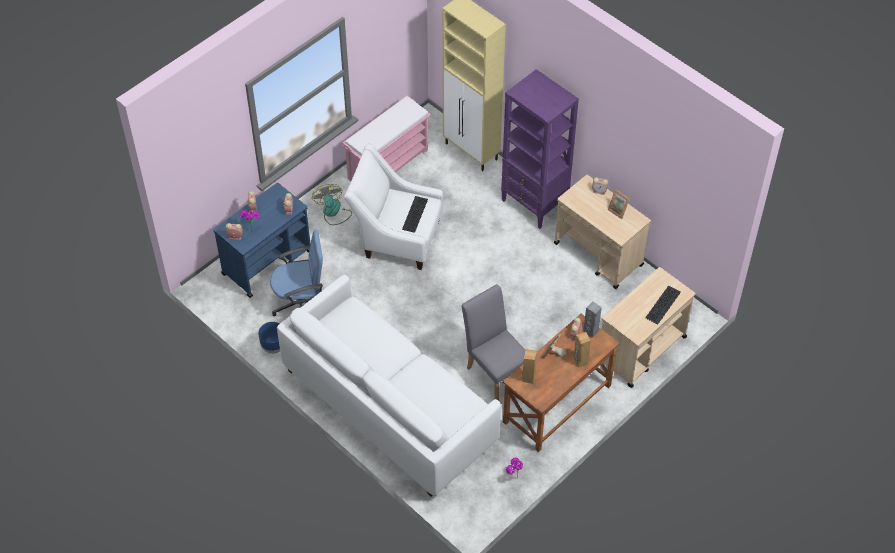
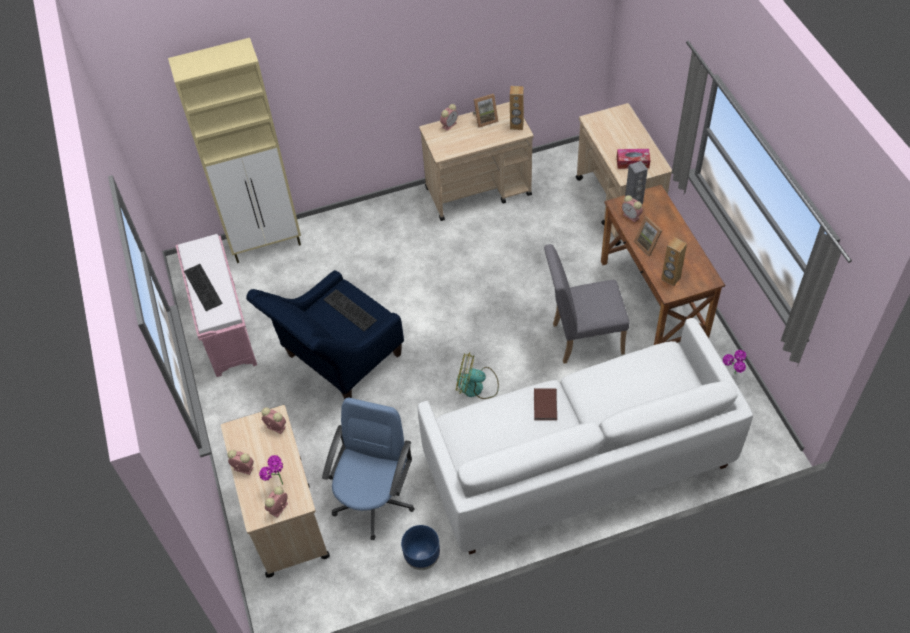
camera: 60 degrees left, 0 degrees up
blue cart [213,183,311,298] -> beige cart [221,405,330,578]
fan [312,184,352,225] -> fan moved to [456,352,499,399]
white armchair [344,144,443,270] -> blue armchair [246,270,404,399]
purple bookcase [501,69,579,229] -> none
brown speaker [573,332,591,367] -> brown speaker moved to [510,86,524,130]
keyboard [645,285,681,324] -> keyboard moved to [184,264,223,311]
none -> brown book [534,388,557,420]
none -> tissue box [617,149,651,169]

